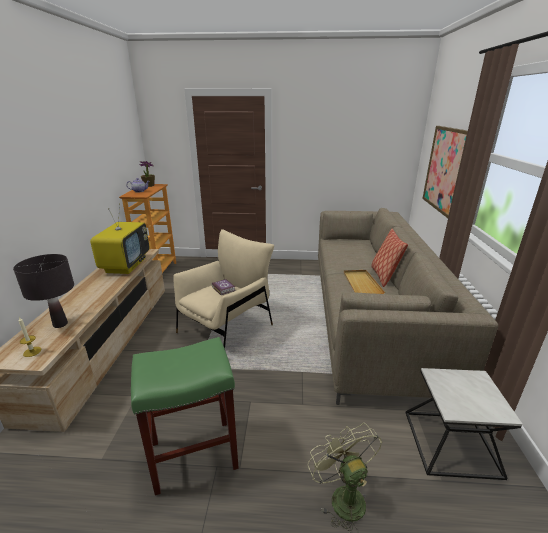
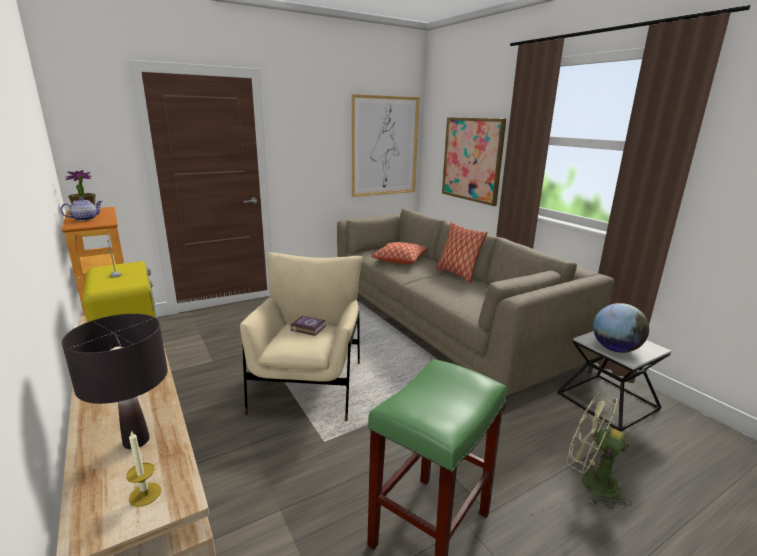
camera: 35 degrees left, 5 degrees down
beige tray [343,270,385,294] -> none
none -> picture [352,94,420,197]
none -> pillow [371,242,428,264]
none -> globe [593,303,649,353]

